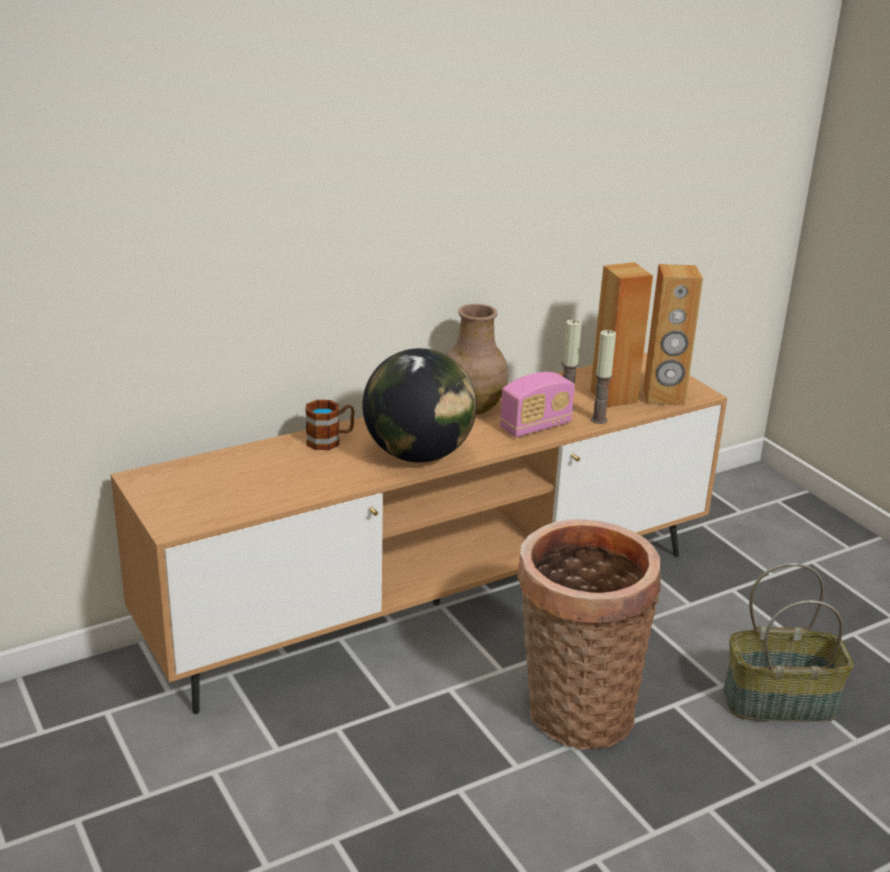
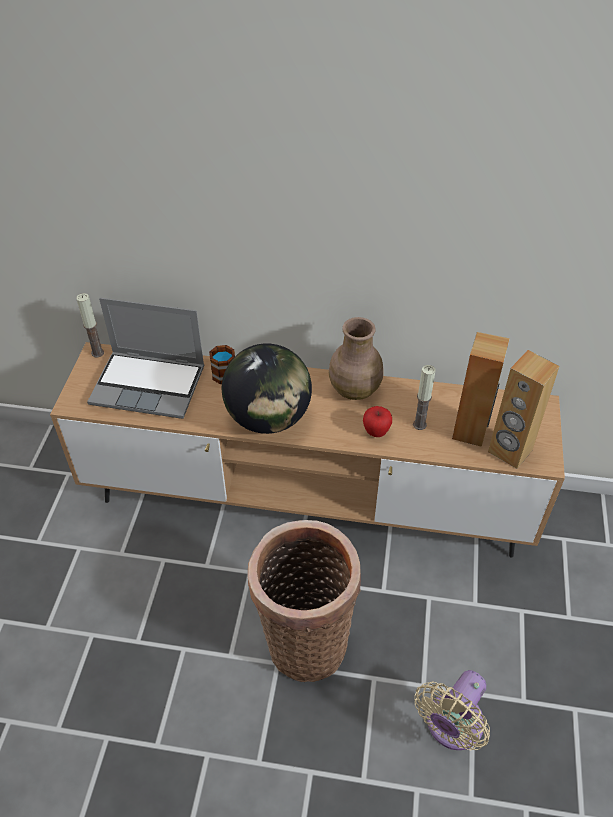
camera: 40 degrees right, 20 degrees up
radio [500,372,575,437] -> apple [363,406,392,437]
candle [591,330,616,424] -> candle moved to [76,293,104,357]
basket [723,563,854,722] -> beige fan [414,670,490,750]
none -> laptop [87,297,204,419]

